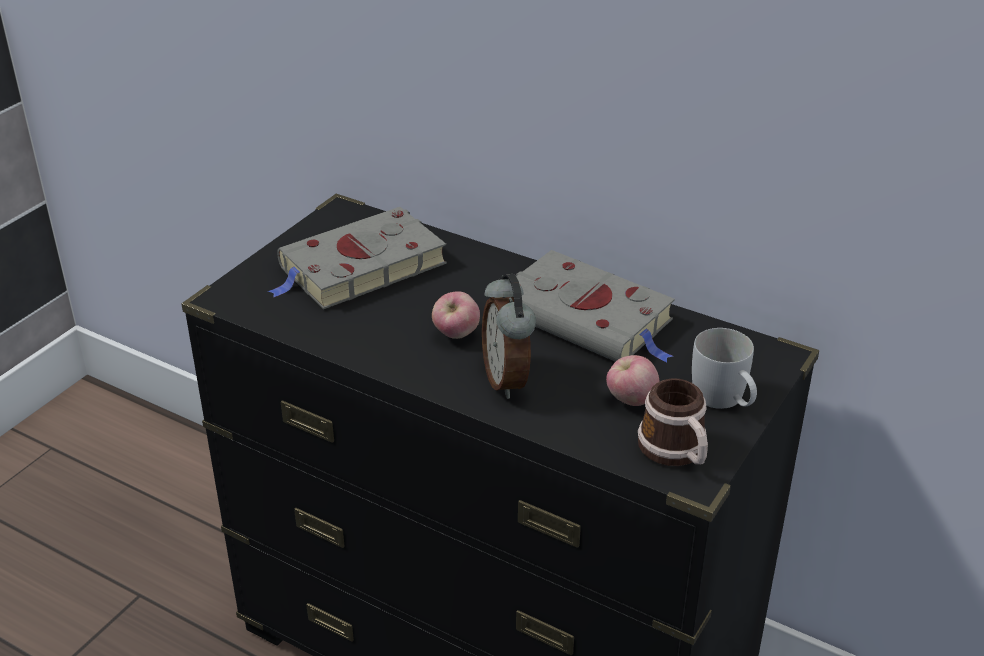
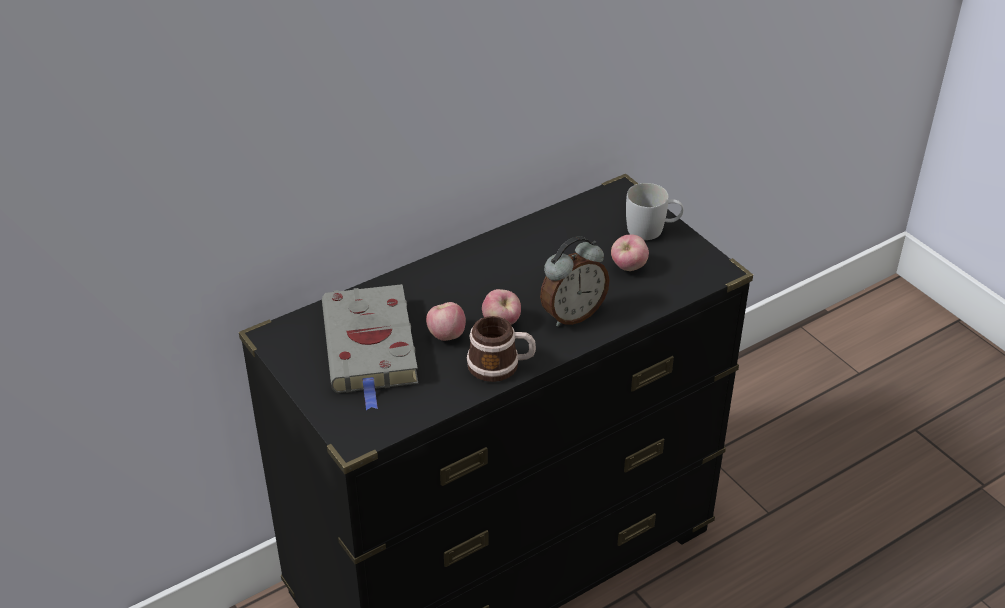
camera: 65 degrees left, 5 degrees up
alarm clock [482,274,536,399] -> alarm clock turned 45 degrees counterclockwise [540,236,610,327]
grey book [495,250,675,362] -> none
mug [638,379,708,466] -> mug moved to [467,316,536,382]
none -> apple [426,302,466,341]

